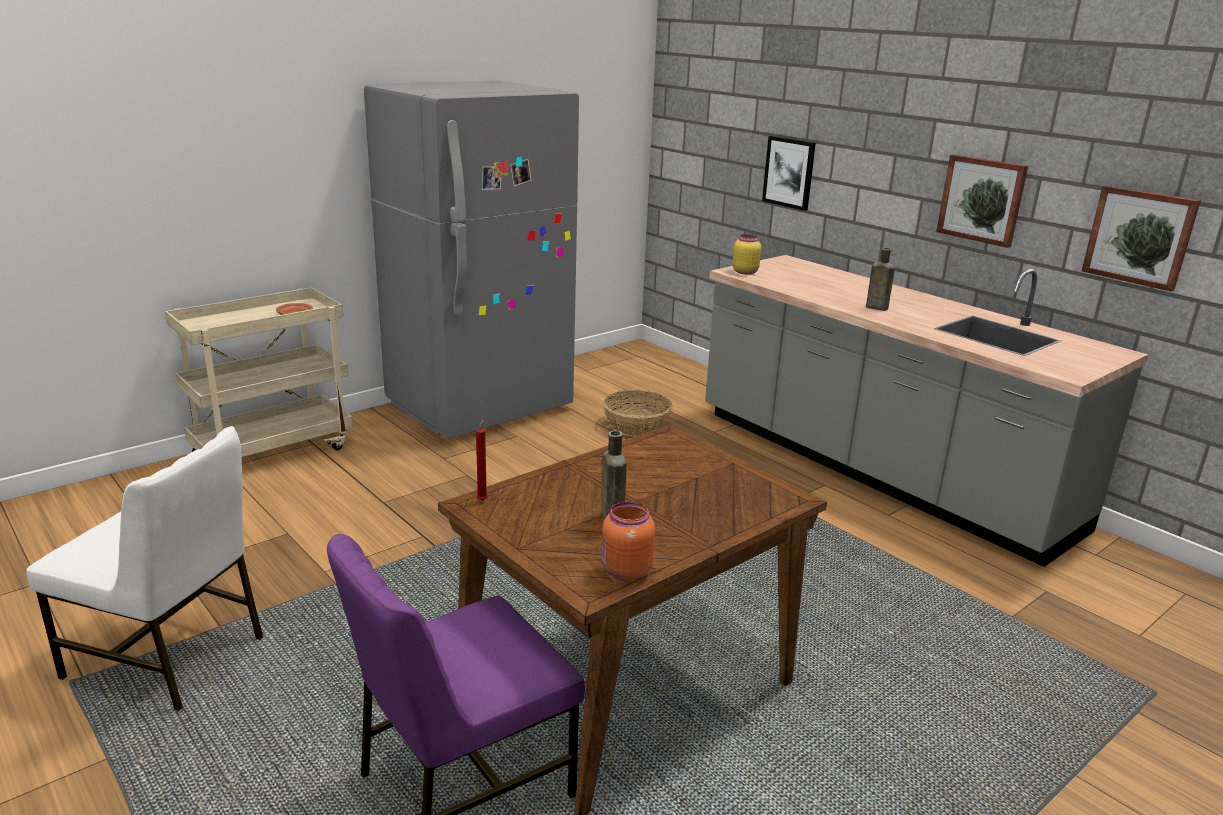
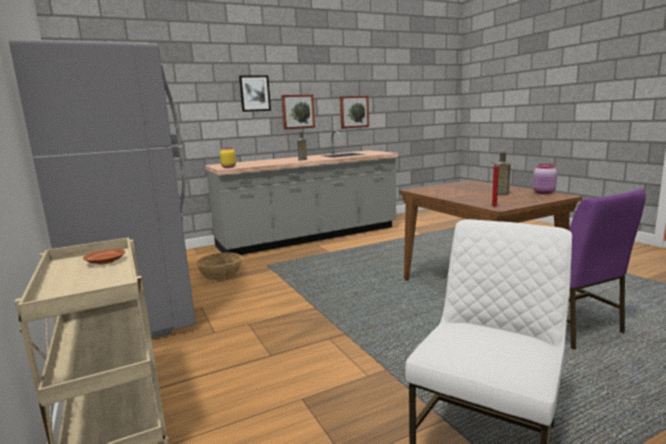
camera: 75 degrees left, 10 degrees down
orange jar [601,501,655,581] -> pink jar [533,164,557,194]
picture [762,136,816,211] -> picture moved to [239,75,271,112]

